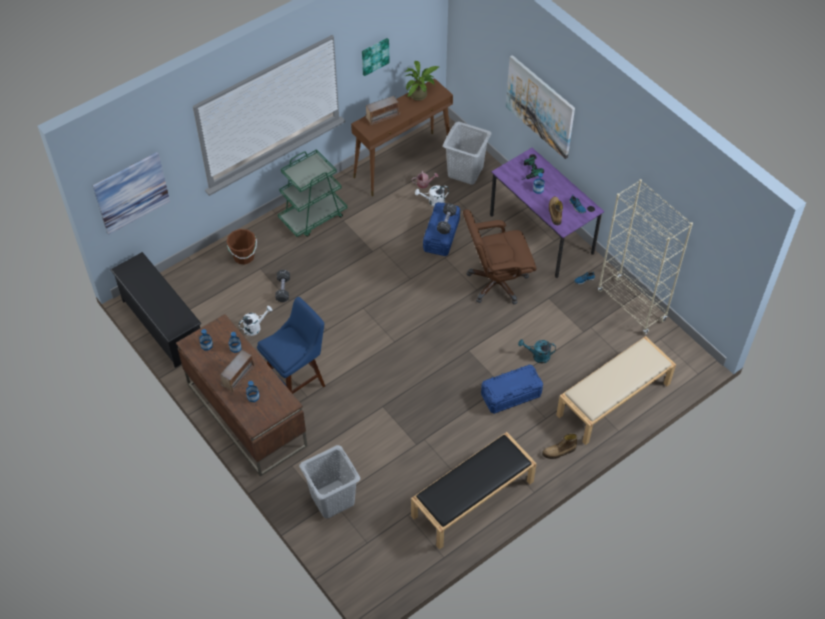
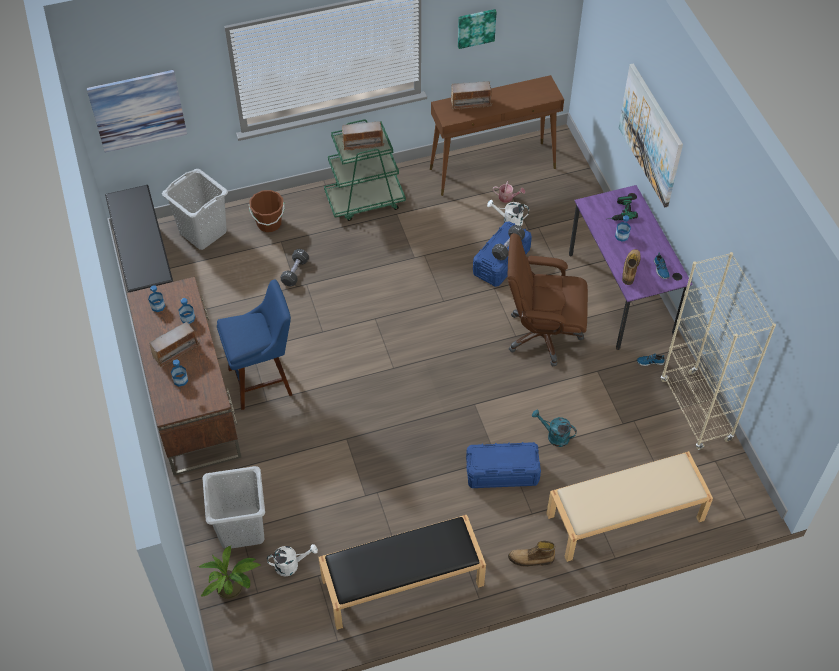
camera: 20 degrees right, 0 degrees up
white watering can [239,306,273,336] -> white watering can moved to [267,544,318,577]
potted plant [404,61,439,101] -> potted plant moved to [198,546,260,599]
grey laundry basket [443,122,491,184] -> grey laundry basket moved to [162,169,228,250]
none -> radio [342,122,385,151]

